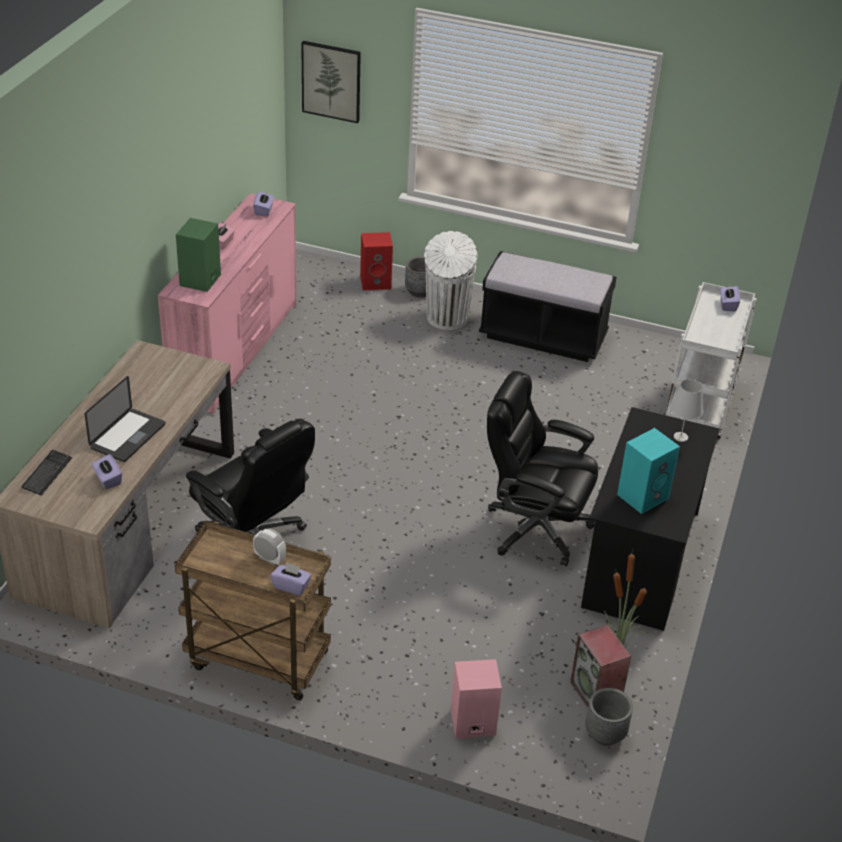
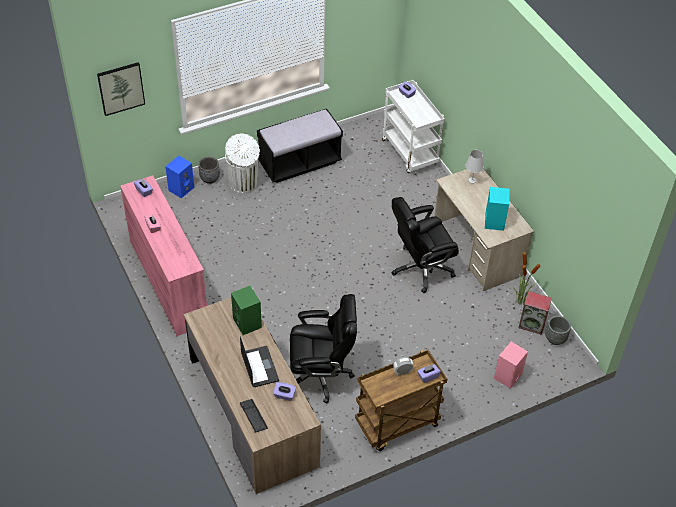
camera: 45 degrees left, 10 degrees up
green speaker [176,218,221,292] -> green speaker moved to [231,286,262,335]
red speaker [360,232,393,290] -> blue speaker [165,156,194,198]
black desk [581,407,720,631] -> beige desk [434,169,534,291]

